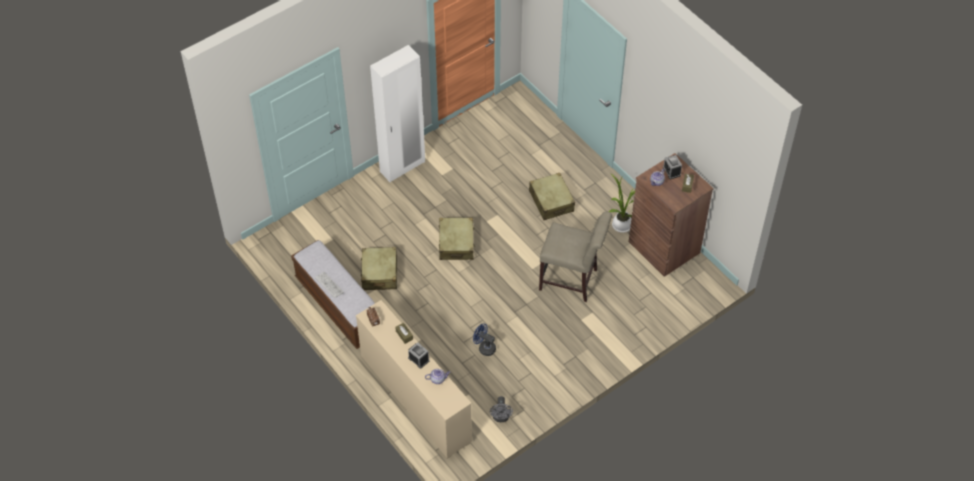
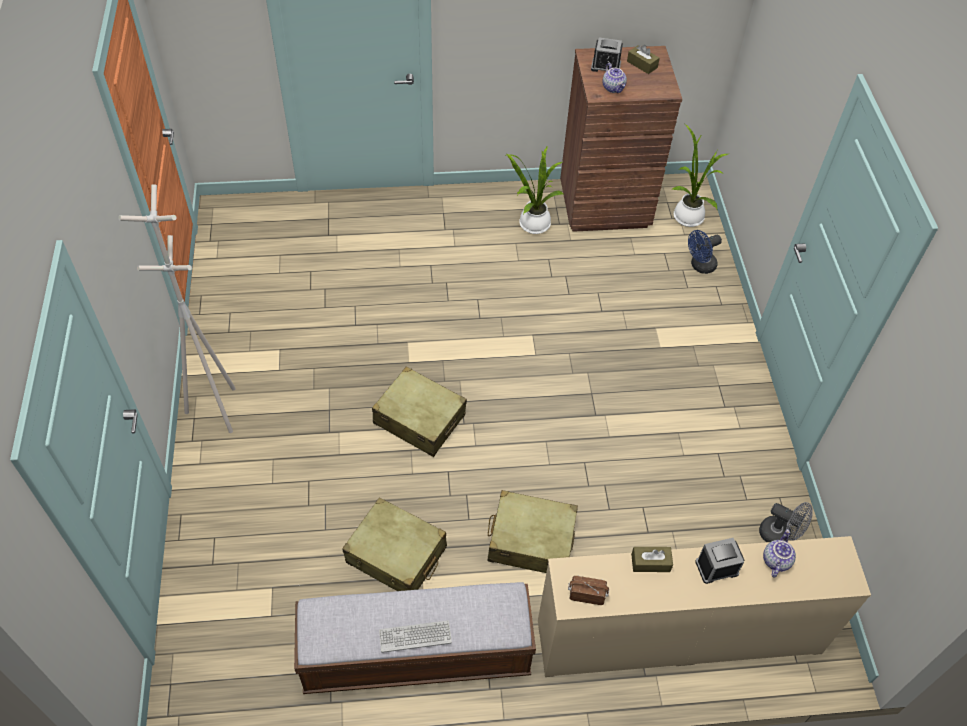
camera: 60 degrees left, 0 degrees up
white wardrobe [370,45,425,182] -> grey clothes rack [118,184,236,433]
blue fan [473,323,496,356] -> blue fan moved to [688,230,722,274]
beige suitcase [529,173,575,220] -> beige suitcase moved to [487,490,578,573]
beige chair [539,212,612,302] -> none
none -> potted plant [673,123,728,227]

